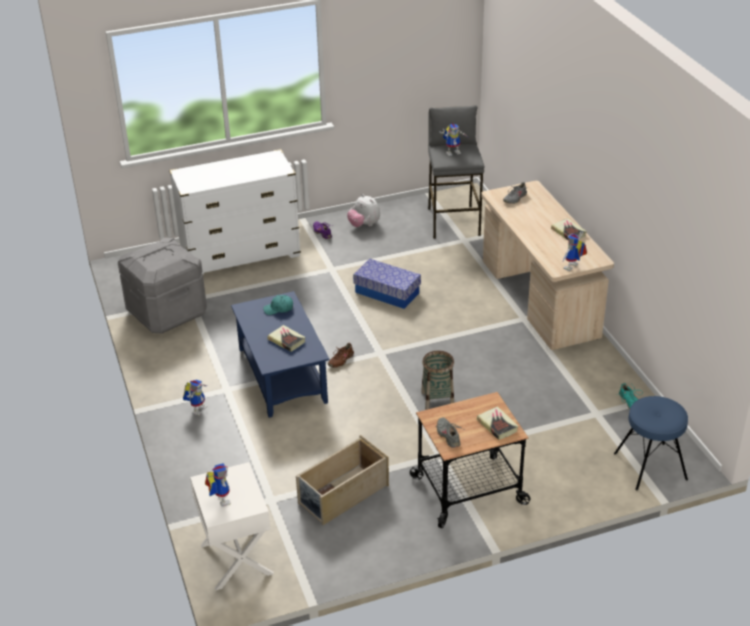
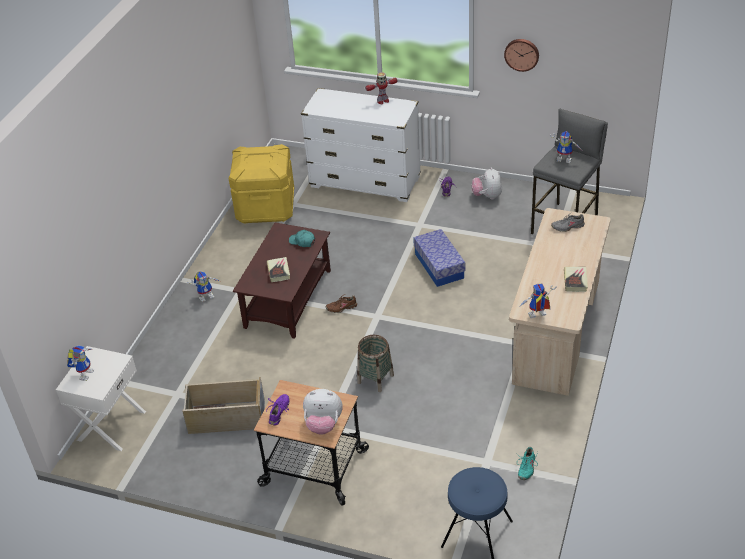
camera: 40 degrees right, 5 degrees up
grey storage box [118,238,207,334] -> yellow storage box [229,144,294,224]
blue coffee table [231,291,330,418] -> brown coffee table [233,223,331,339]
grey shoe [436,417,463,448] -> purple shoe [265,394,290,425]
book [477,406,519,440] -> plush toy [303,389,343,435]
none -> toy robot [365,72,398,105]
none -> wall clock [504,39,539,72]

